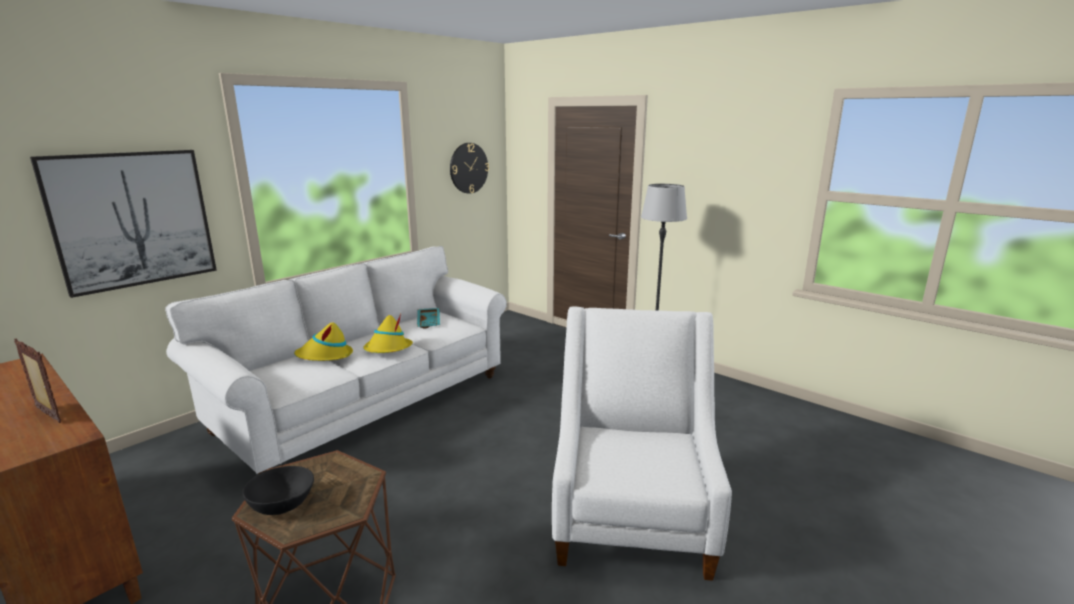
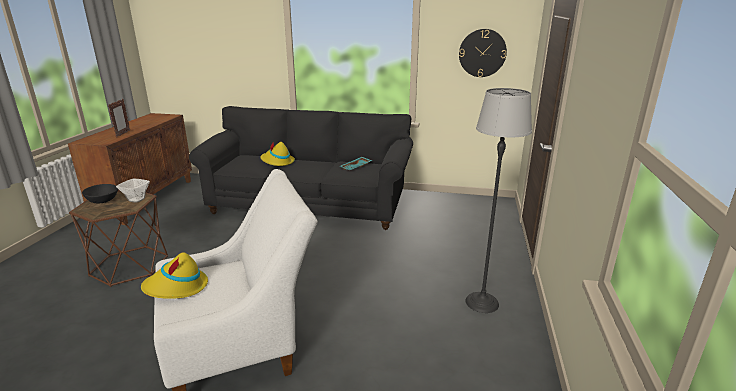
camera: 60 degrees right, 5 degrees up
picture [30,150,217,298] -> none
white sofa [165,246,507,475] -> black sofa [189,106,413,230]
yellow hat [363,314,413,353] -> yellow hat moved to [141,252,208,299]
none -> bowl [116,179,150,203]

